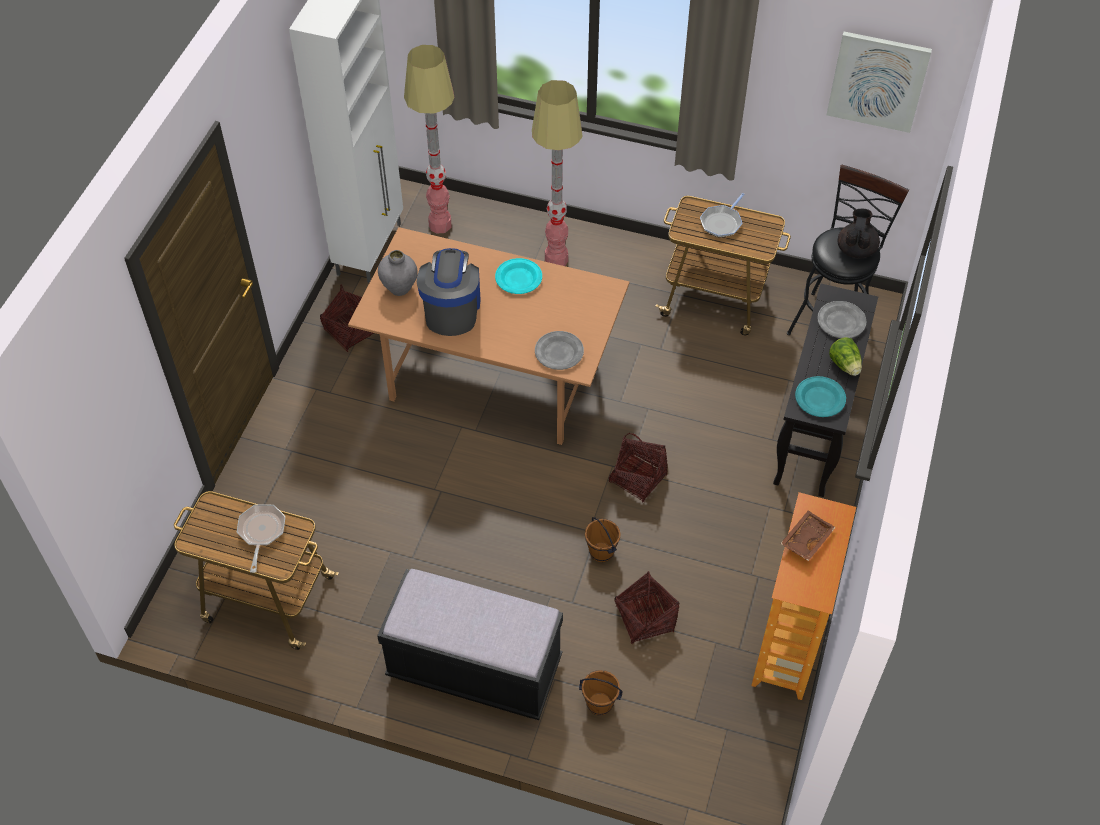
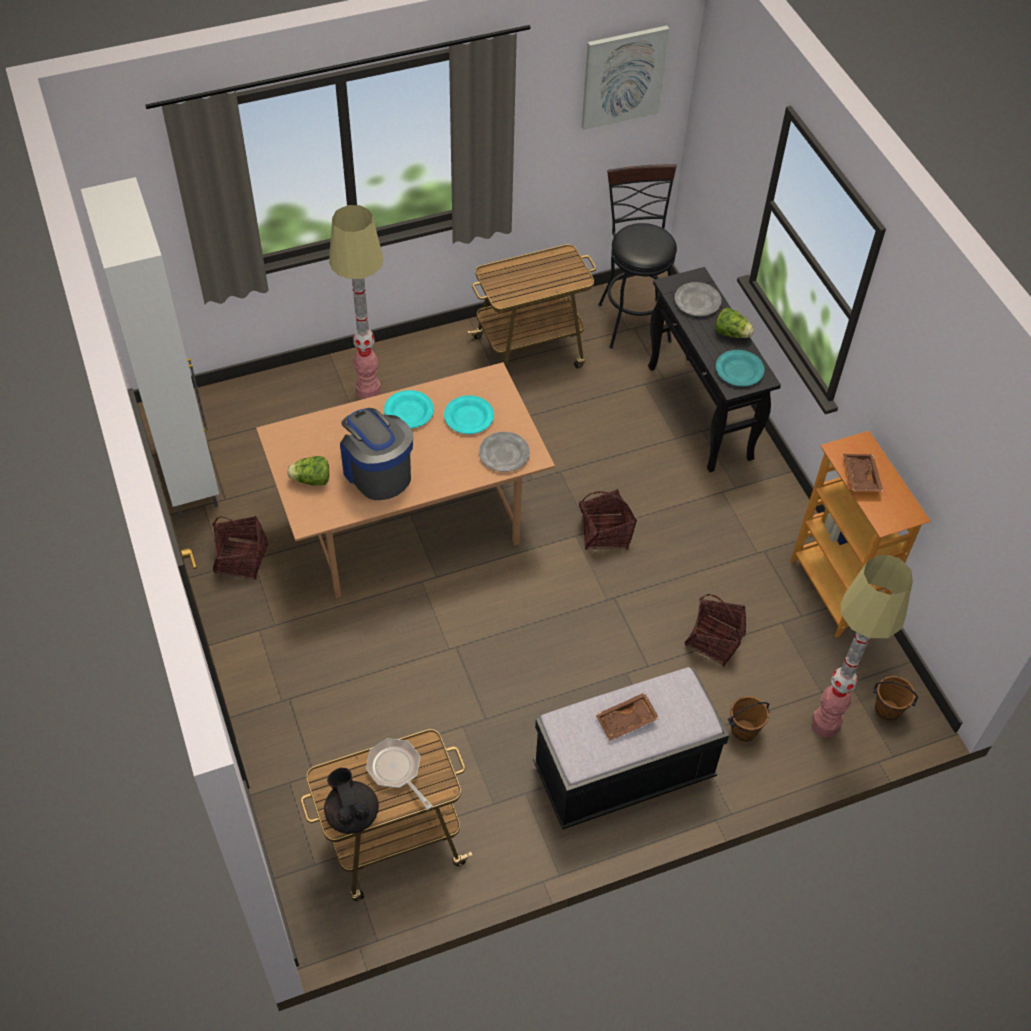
camera: 40 degrees left, 0 degrees up
grey vase [378,250,418,296] -> lettuce [287,456,329,486]
floor lamp [404,45,454,233] -> floor lamp moved to [811,555,913,738]
brown bucket [585,517,621,562] -> brown bucket moved to [873,676,918,721]
frying pan [700,193,745,237] -> none
black teapot [838,209,880,258] -> black teapot moved to [324,768,379,834]
none -> turquoise plate [444,395,494,434]
none -> brown tray [596,692,659,741]

